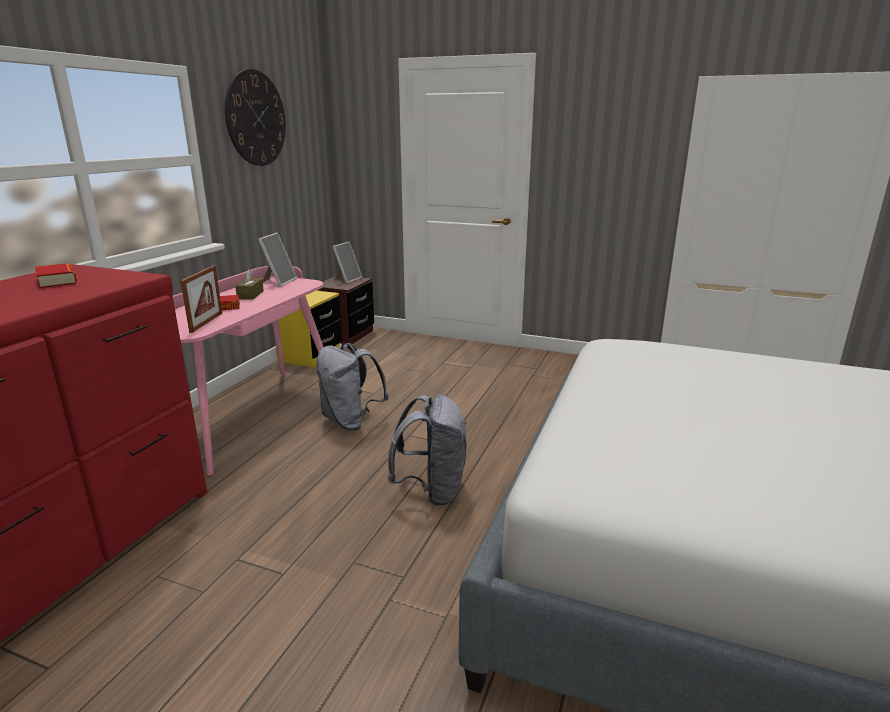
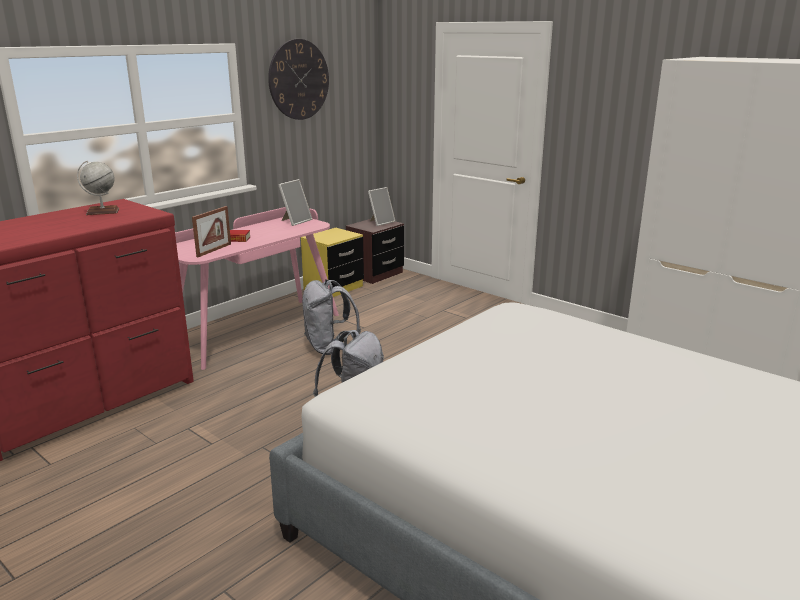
camera: 20 degrees right, 0 degrees up
book [35,263,77,288] -> globe [77,160,119,215]
brown tissue box [235,269,264,300] -> none

